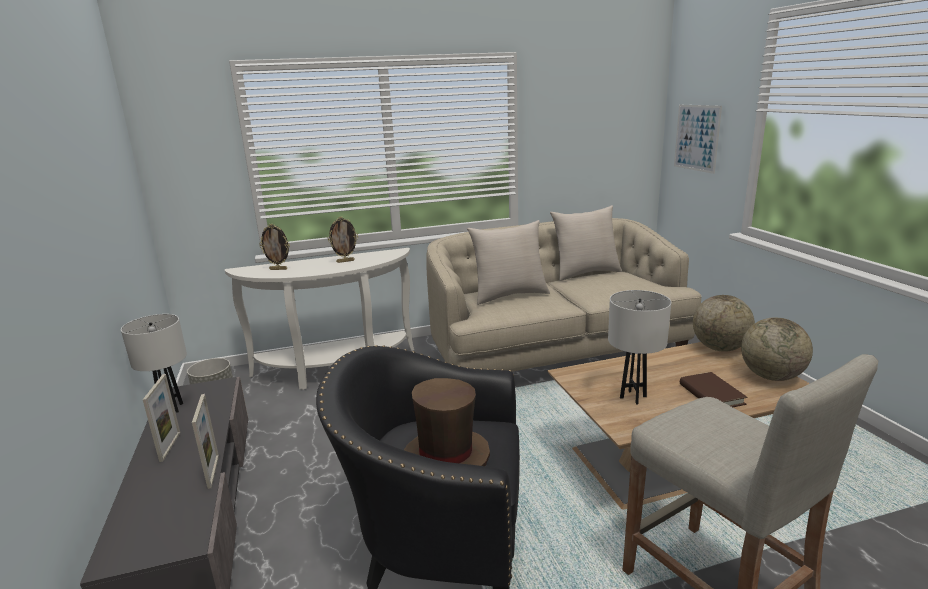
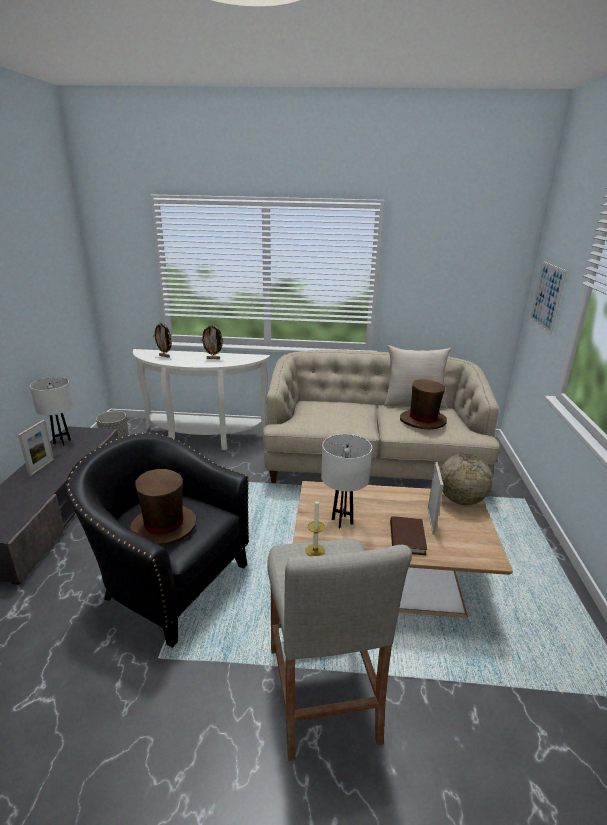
camera: 20 degrees right, 5 degrees up
picture frame [192,394,219,489] -> picture frame moved to [428,462,443,535]
beige pillow [467,220,550,305] -> none
globe [741,317,813,381] -> none
none -> candle [306,499,325,556]
none -> brown hat [400,379,447,430]

